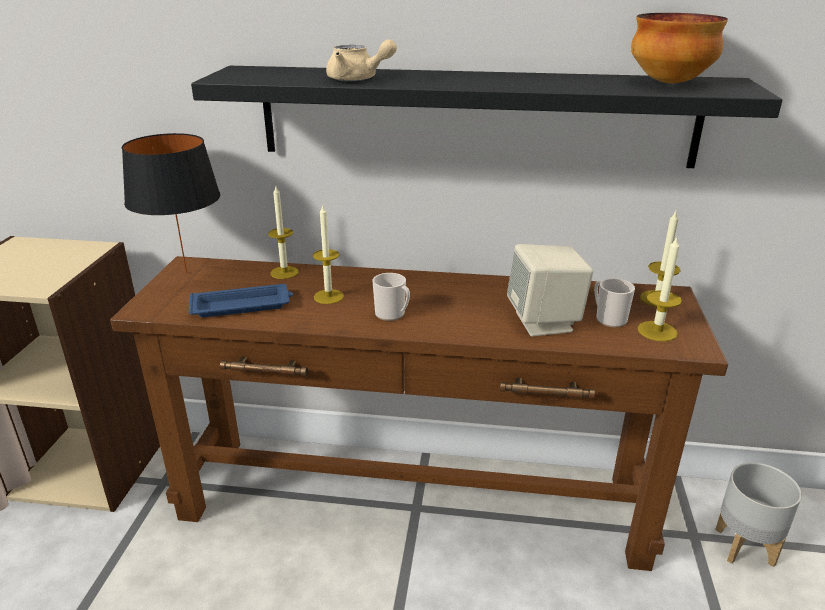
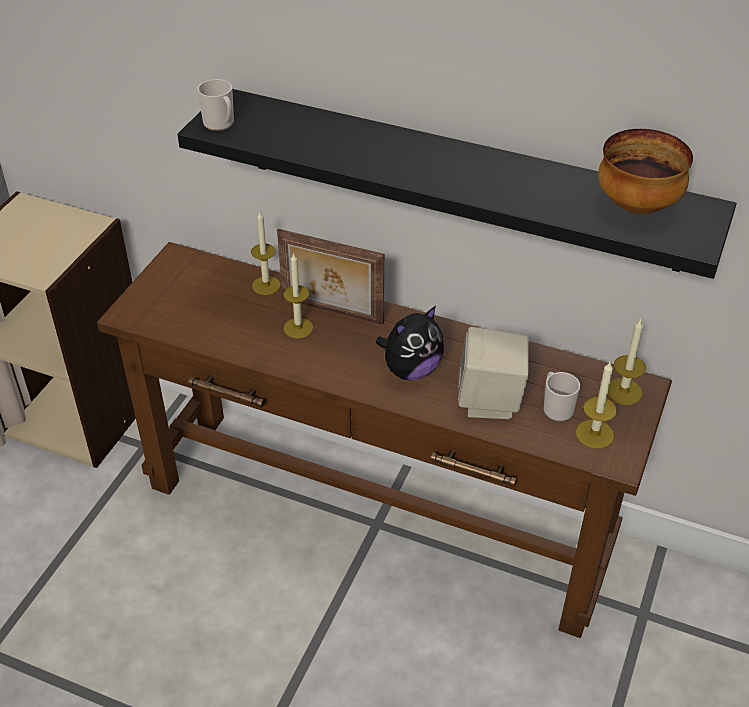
camera: 15 degrees right, 15 degrees up
black table lamp [122,133,220,274] -> none
blue tray [189,284,293,317] -> none
beige teapot [326,39,397,81] -> none
mug [373,273,410,321] -> mug moved to [197,79,234,131]
grey planter [715,462,802,567] -> none
none -> picture frame [277,229,384,325]
none -> plush toy [376,306,444,380]

